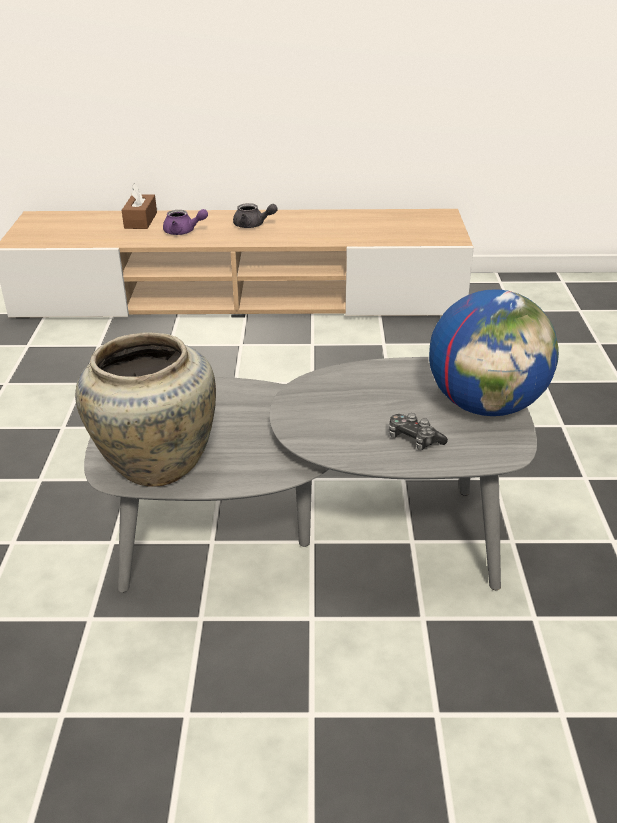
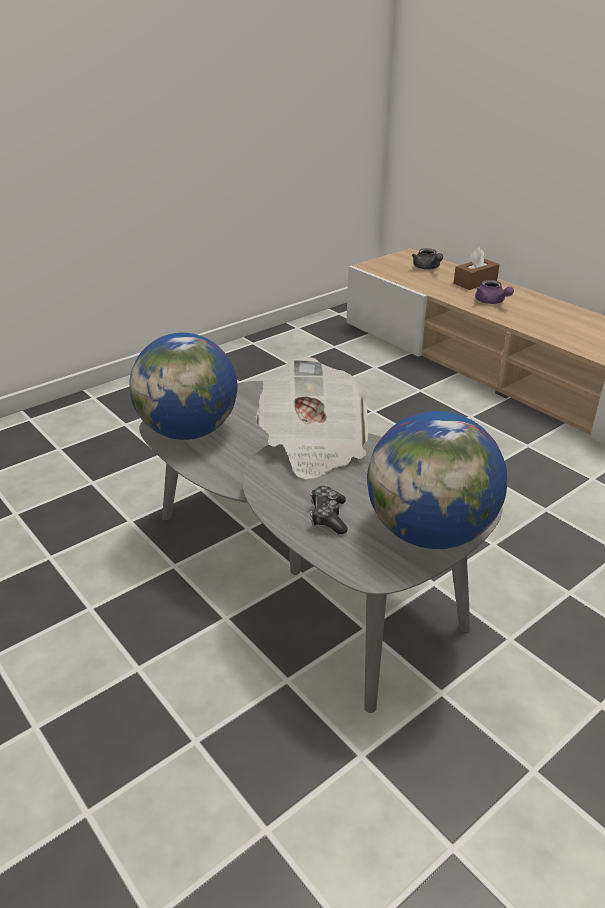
camera: 50 degrees right, 0 degrees up
beige vase [75,332,216,487] -> globe [129,333,237,440]
grey teapot [233,203,277,228] -> grey teapot moved to [412,248,443,270]
none -> newspaper [256,357,368,479]

